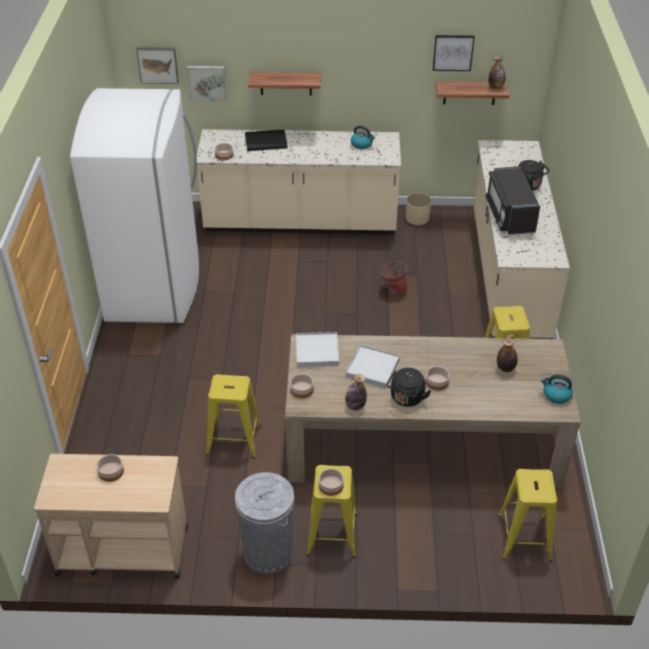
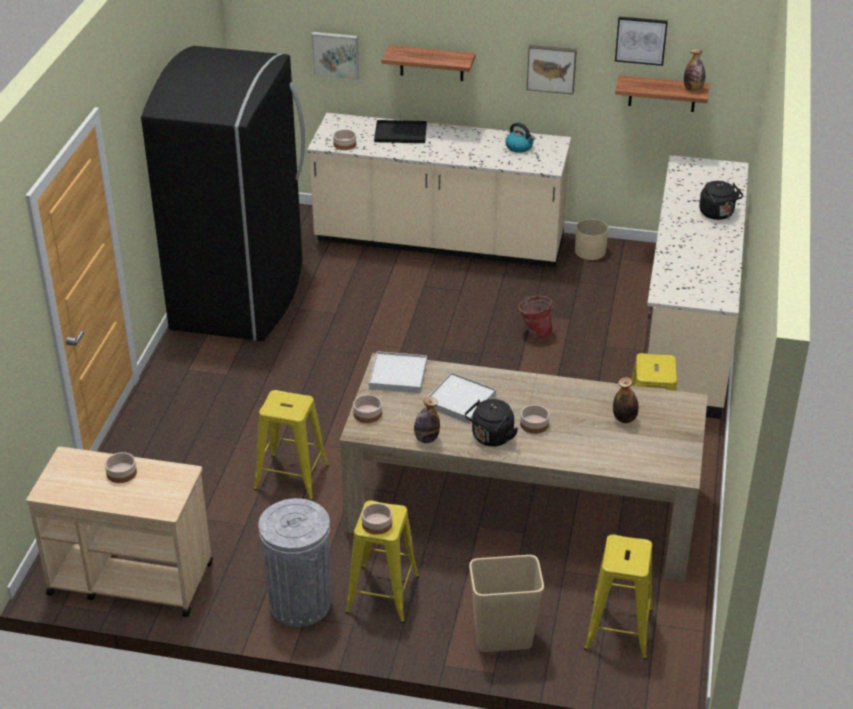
camera: 10 degrees right, 5 degrees down
white fridge [70,88,199,323] -> black fridge [141,46,305,341]
picture [136,47,179,84] -> picture moved to [527,45,577,94]
black microwave [486,166,540,235] -> none
kettle [541,375,573,404] -> none
none -> beige trash can [469,555,544,652]

